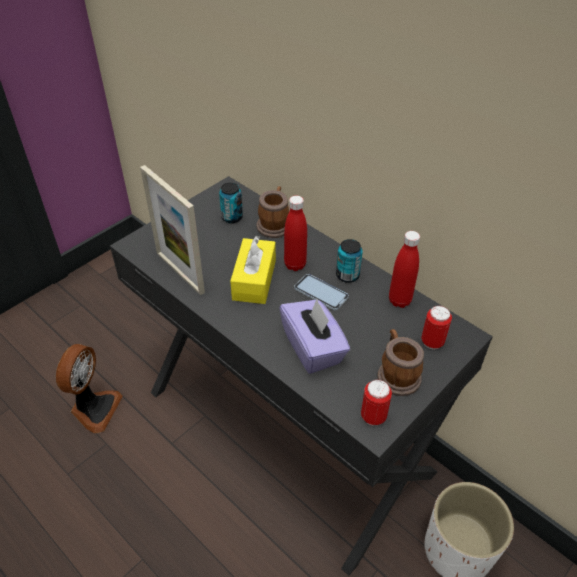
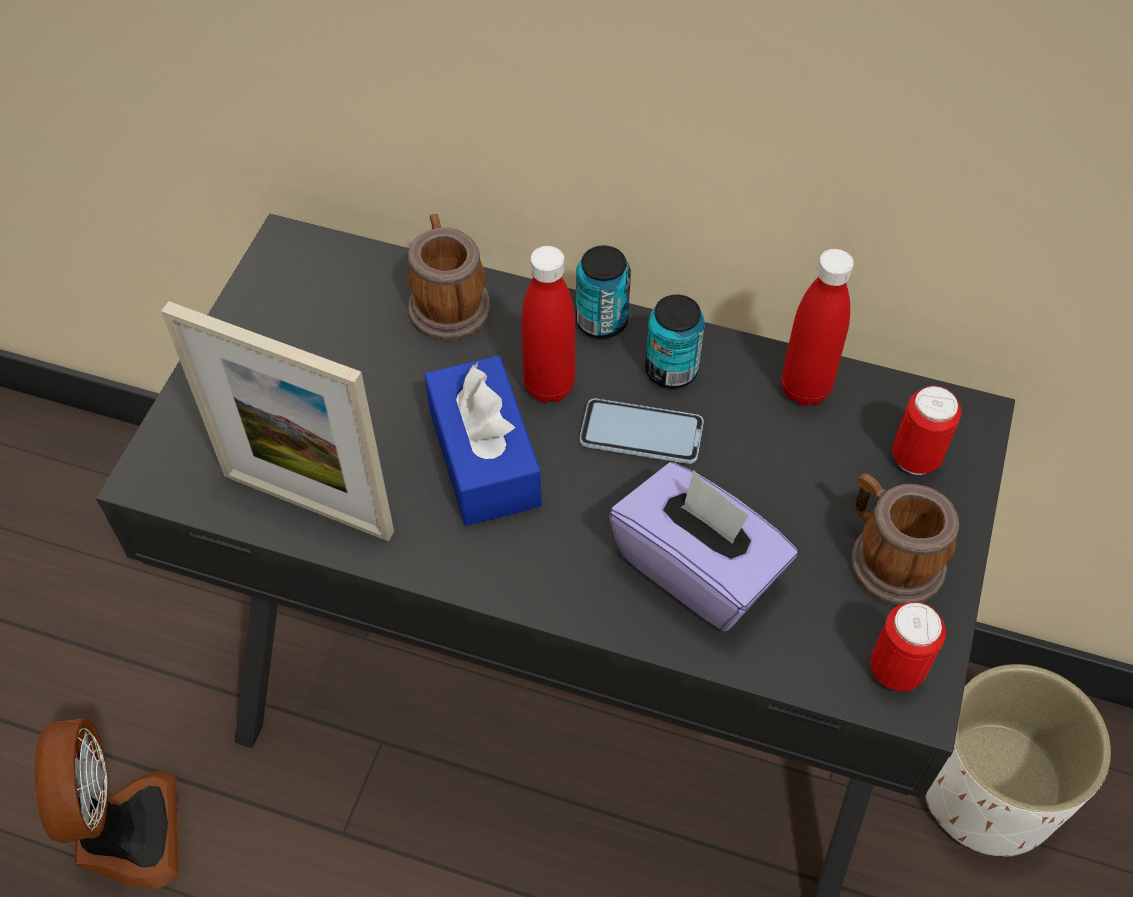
camera: 25 degrees left, 10 degrees up
can [219,183,243,223] -> can moved to [576,245,631,339]
yellow tissue box [230,236,276,304] -> blue tissue box [424,355,542,526]

